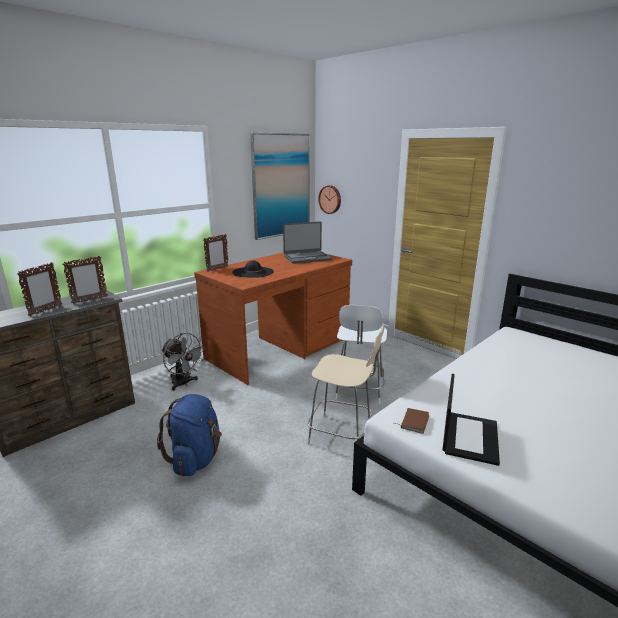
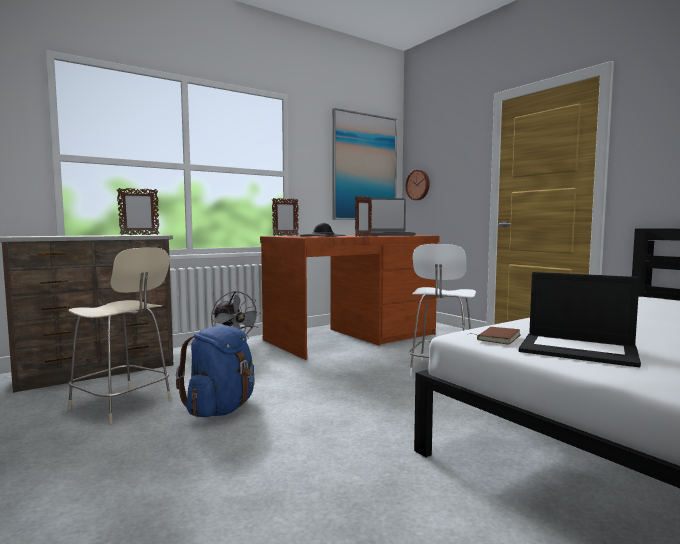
camera: 10 degrees right, 15 degrees down
picture frame [17,262,62,316] -> picture frame moved to [355,196,372,237]
beige chair [307,325,384,445] -> beige chair moved to [68,247,172,424]
laptop [442,374,500,466] -> laptop turned 90 degrees clockwise [519,272,641,367]

